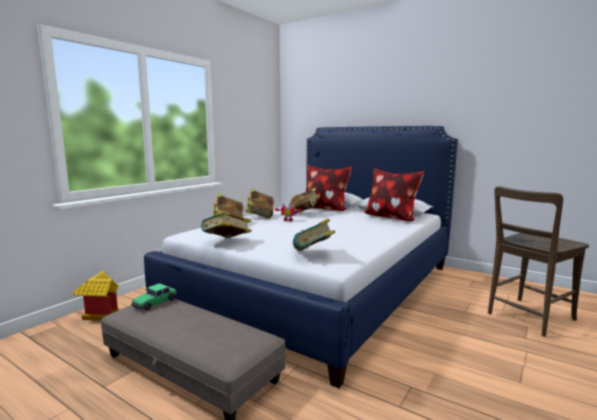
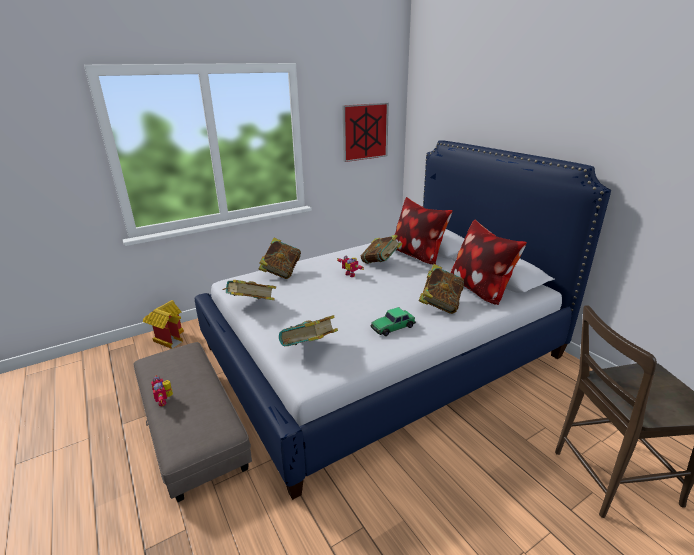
camera: 25 degrees right, 15 degrees up
toy car [131,283,177,310] -> toy car moved to [370,307,416,336]
book [246,188,274,218] -> book moved to [419,264,464,314]
none -> toy robot [151,376,173,406]
none -> picture [343,103,389,162]

